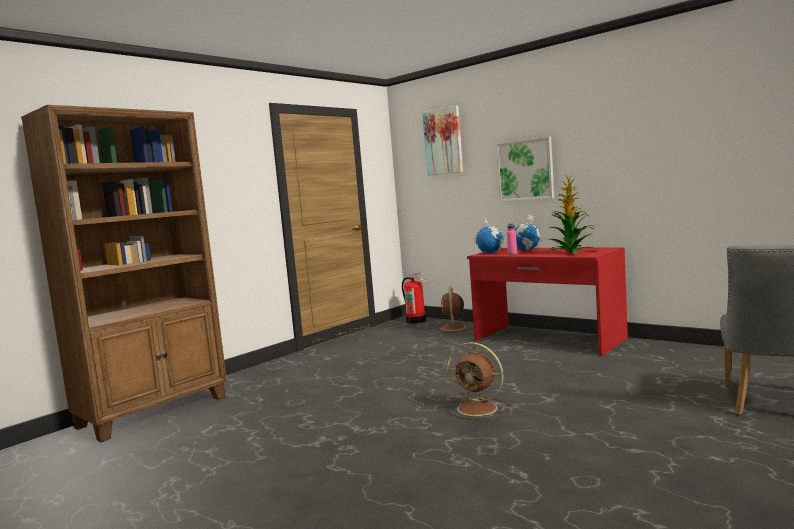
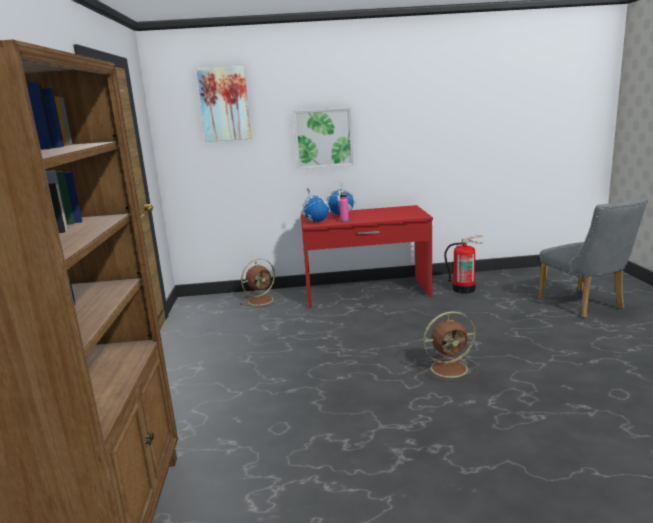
camera: 45 degrees left, 10 degrees up
fire extinguisher [402,273,426,324] -> fire extinguisher moved to [444,235,486,294]
brown fan [435,286,472,333] -> brown fan turned 90 degrees counterclockwise [240,259,280,307]
potted plant [544,175,597,253] -> none

